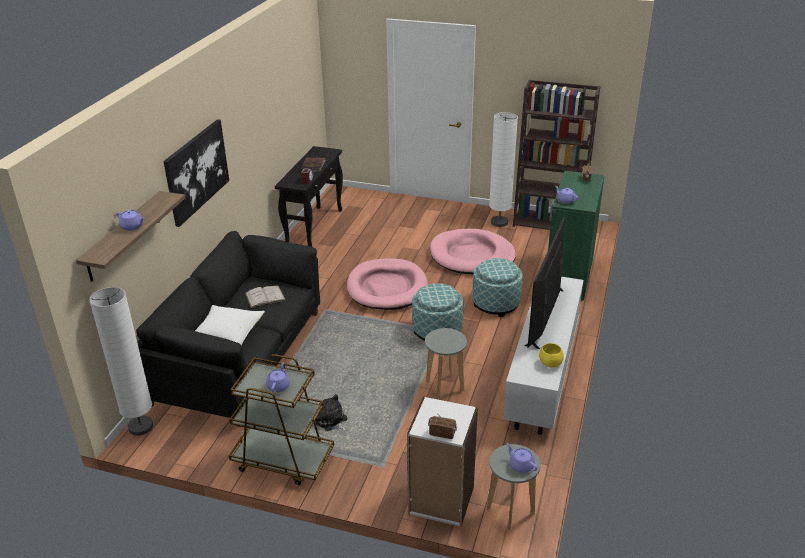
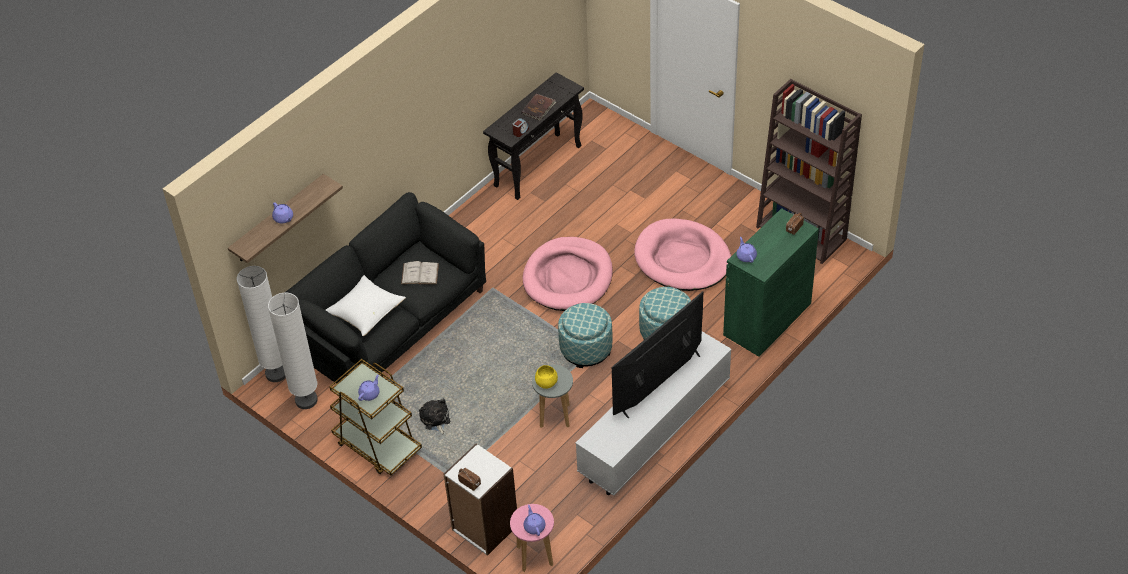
camera: 25 degrees right, 15 degrees up
picture [163,119,229,227] -> none
grey stool [487,444,541,530] -> pink stool [510,504,554,572]
white floor lamp [489,112,518,227] -> white floor lamp moved to [268,293,318,409]
yellow bowl [539,343,564,368] -> yellow bowl moved to [535,365,558,389]

